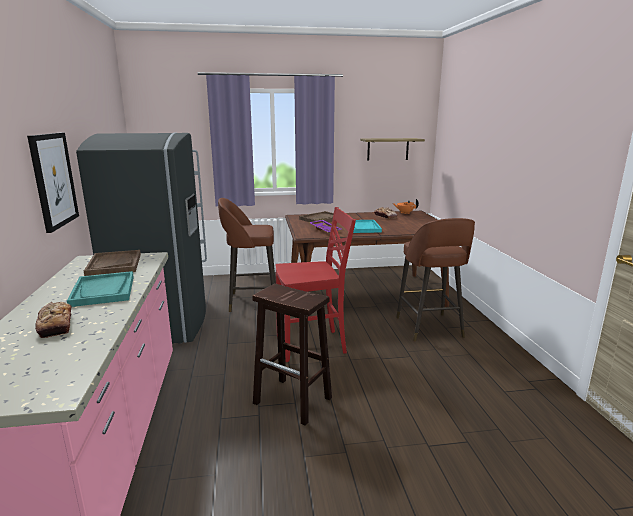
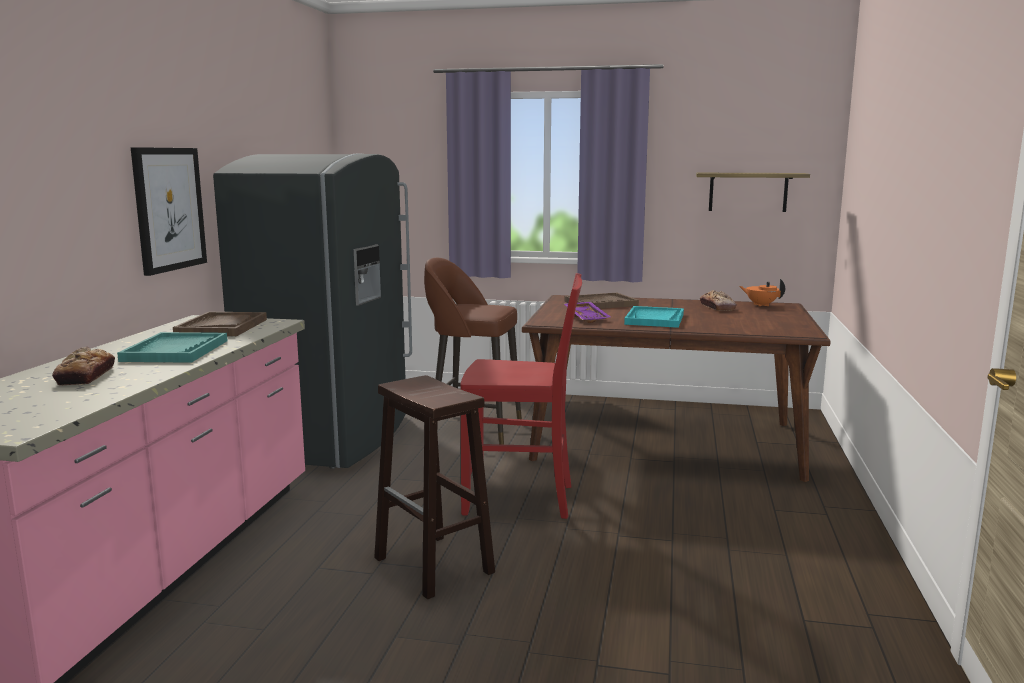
camera: 20 degrees right, 5 degrees down
brown stool [396,218,475,342] -> none

